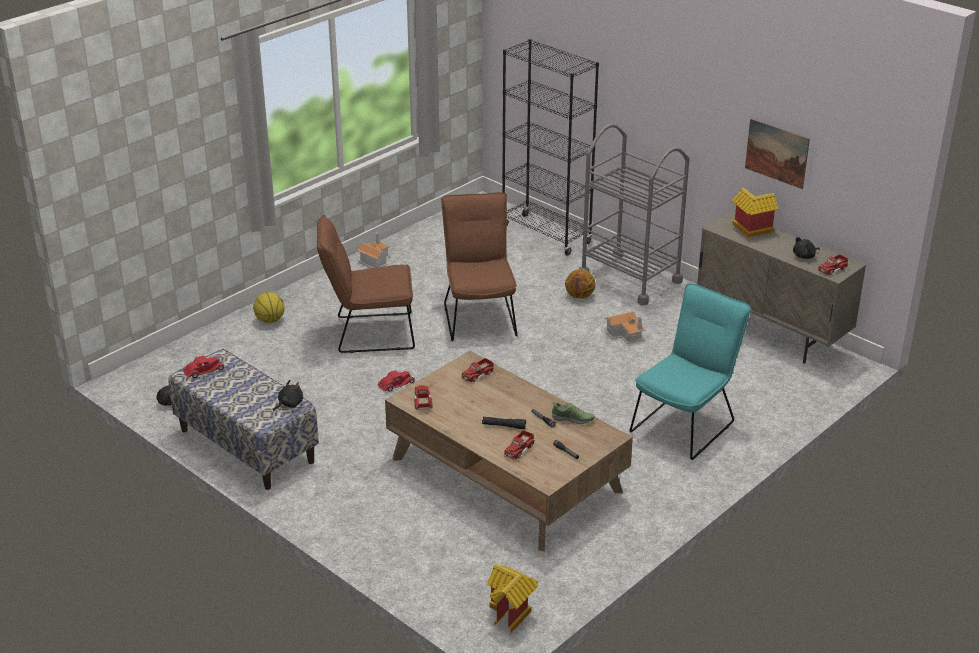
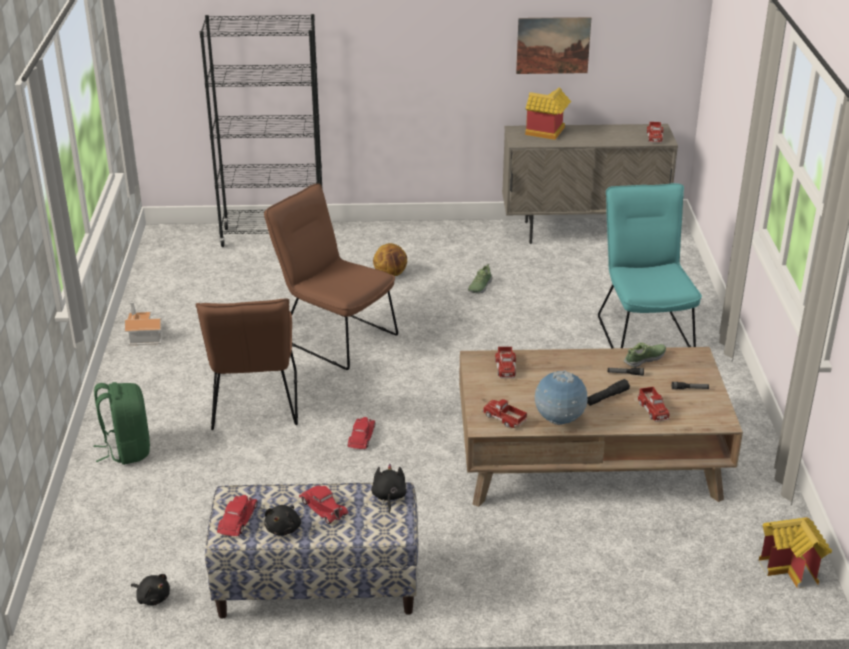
camera: 45 degrees left, 0 degrees up
basketball [253,292,284,323] -> green backpack [93,382,150,465]
brown chair [317,215,415,353] -> brown chair turned 45 degrees counterclockwise [196,298,298,430]
grey cart [579,124,689,306] -> none
toy house [604,311,645,344] -> shoe [468,264,492,294]
black plush toy [793,237,820,259] -> black plush toy moved to [265,505,301,535]
none -> red toy car [299,486,349,524]
none -> globe [535,370,588,425]

